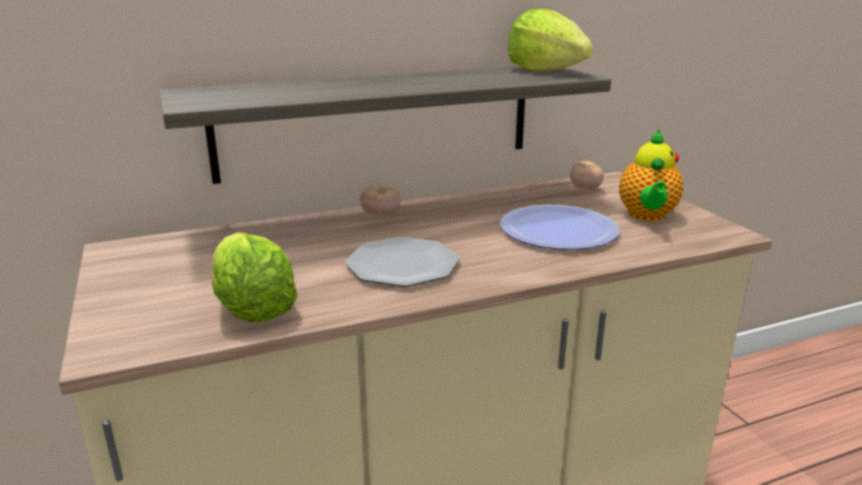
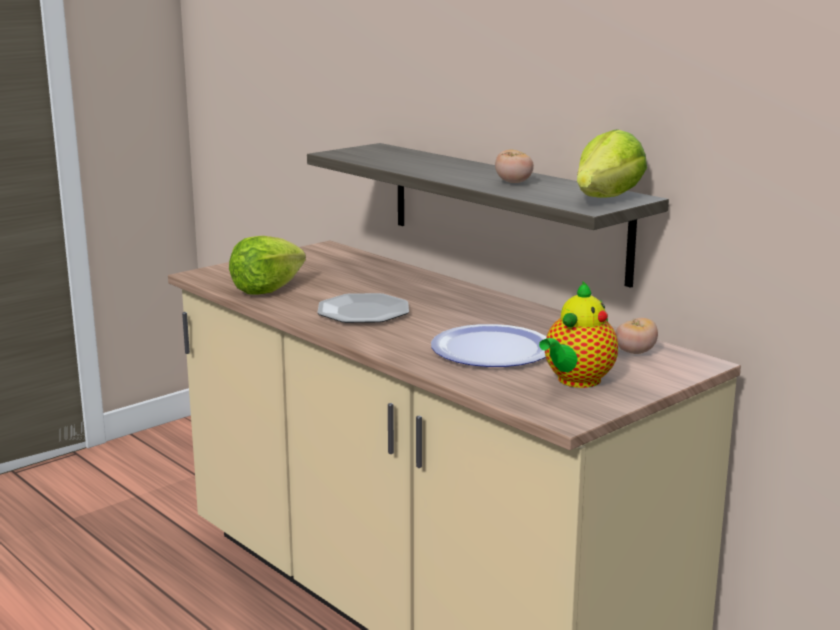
camera: 70 degrees right, 5 degrees down
tomato [360,186,401,217] -> tomato moved to [495,150,534,183]
teapot [619,130,683,221] -> teapot turned 45 degrees counterclockwise [539,282,618,388]

